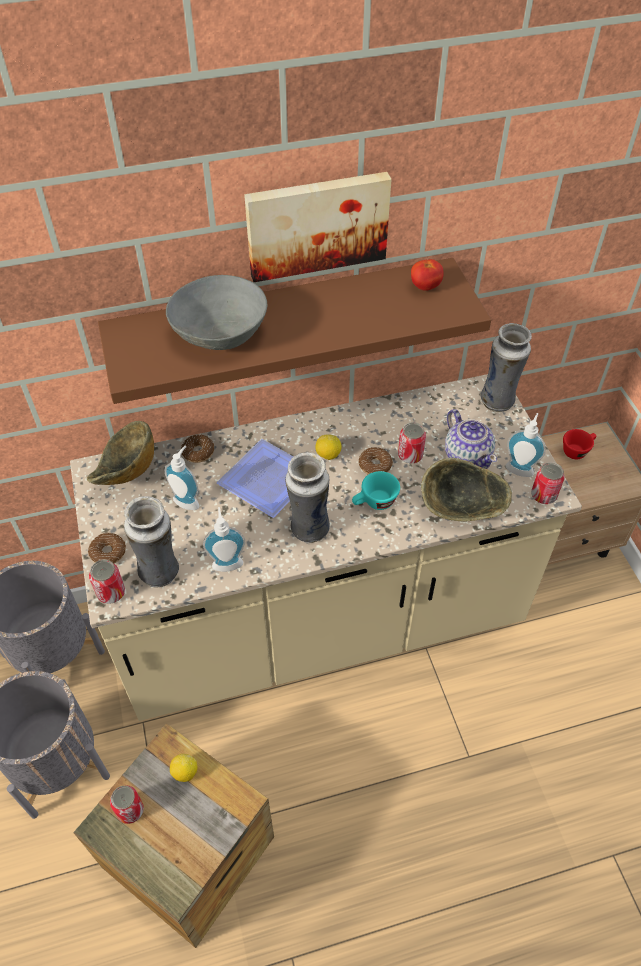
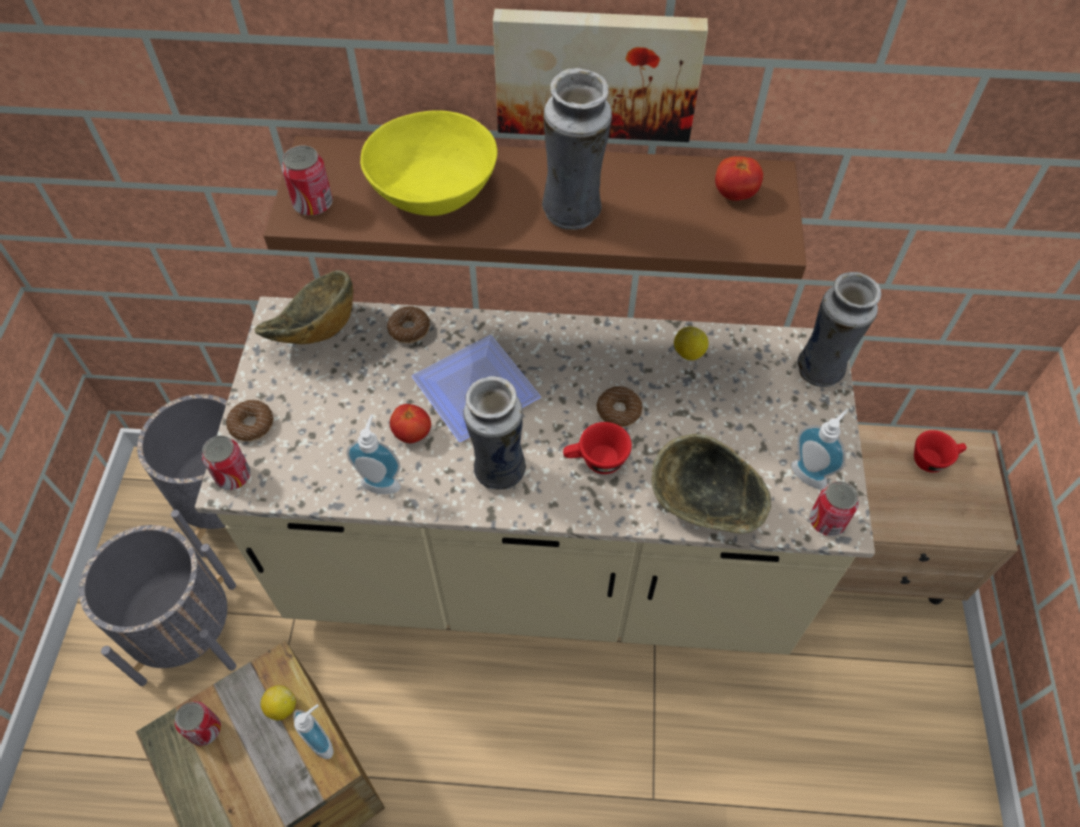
camera: 20 degrees right, 5 degrees up
vase [124,496,179,588] -> vase moved to [542,68,612,230]
soap dispenser [165,446,199,510] -> soap dispenser moved to [293,704,334,759]
grey bowl [166,275,267,350] -> yellow bowl [360,110,497,216]
lemon [315,434,342,460] -> lemon moved to [674,327,709,360]
turquoise cup [352,471,400,510] -> red cup [563,422,632,474]
can [398,422,426,463] -> can moved to [281,146,333,216]
teapot [445,409,497,469] -> none
none -> tomato [390,404,431,443]

